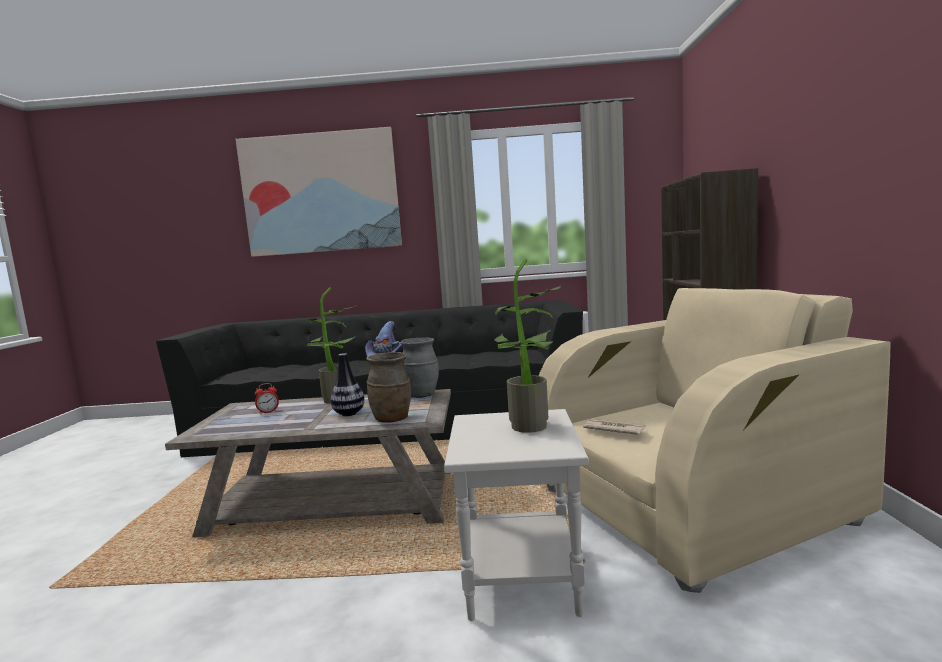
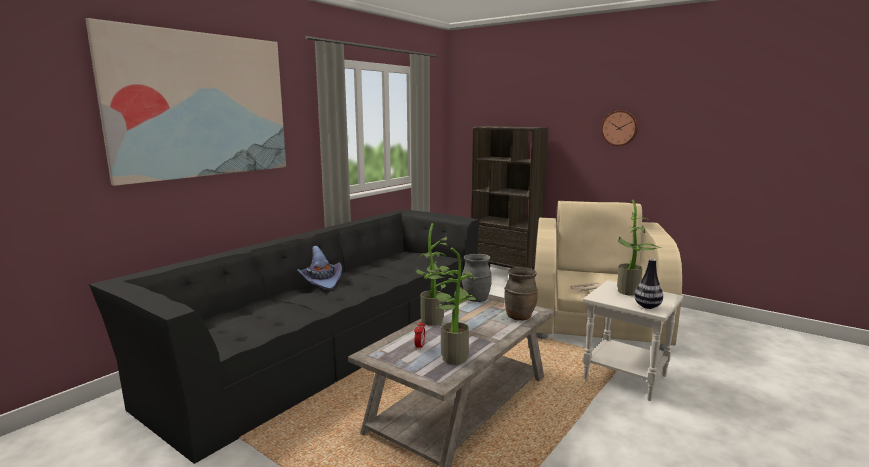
camera: 55 degrees left, 5 degrees up
vase [331,353,365,416] -> vase moved to [634,259,663,309]
none -> potted plant [429,247,476,365]
none -> wall clock [601,110,638,146]

